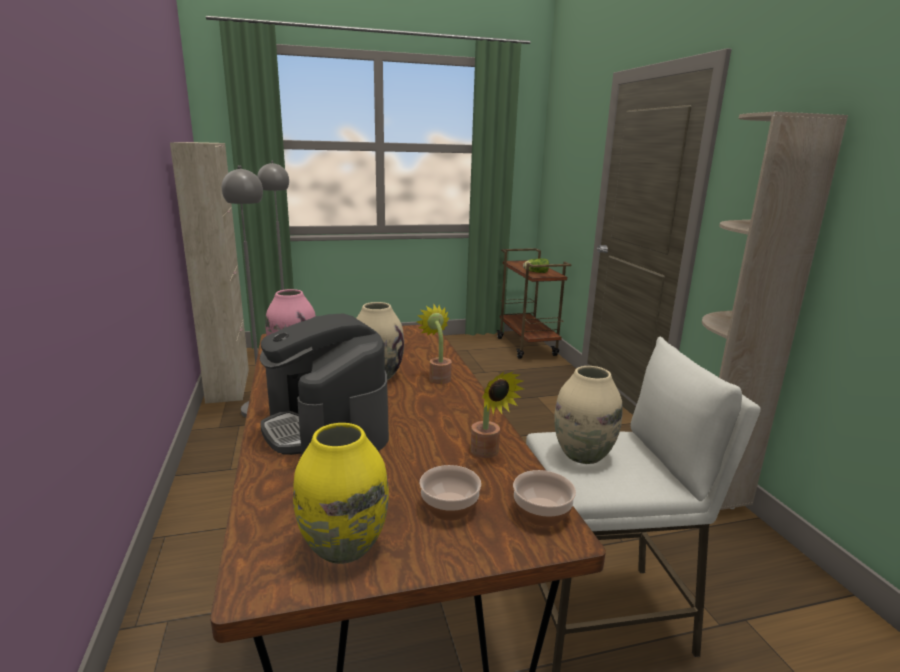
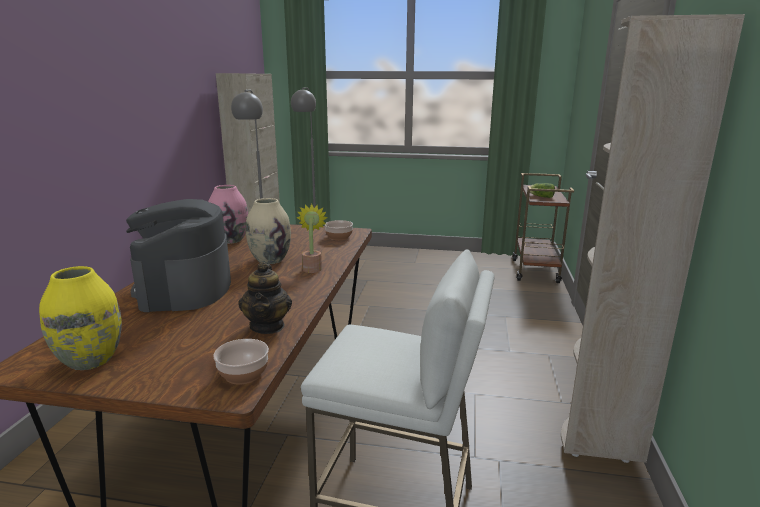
camera: 25 degrees right, 0 degrees up
bowl [419,465,481,521] -> bowl moved to [325,220,353,240]
potted plant [471,371,524,458] -> teapot [238,262,292,334]
beige vase [554,366,623,464] -> none

